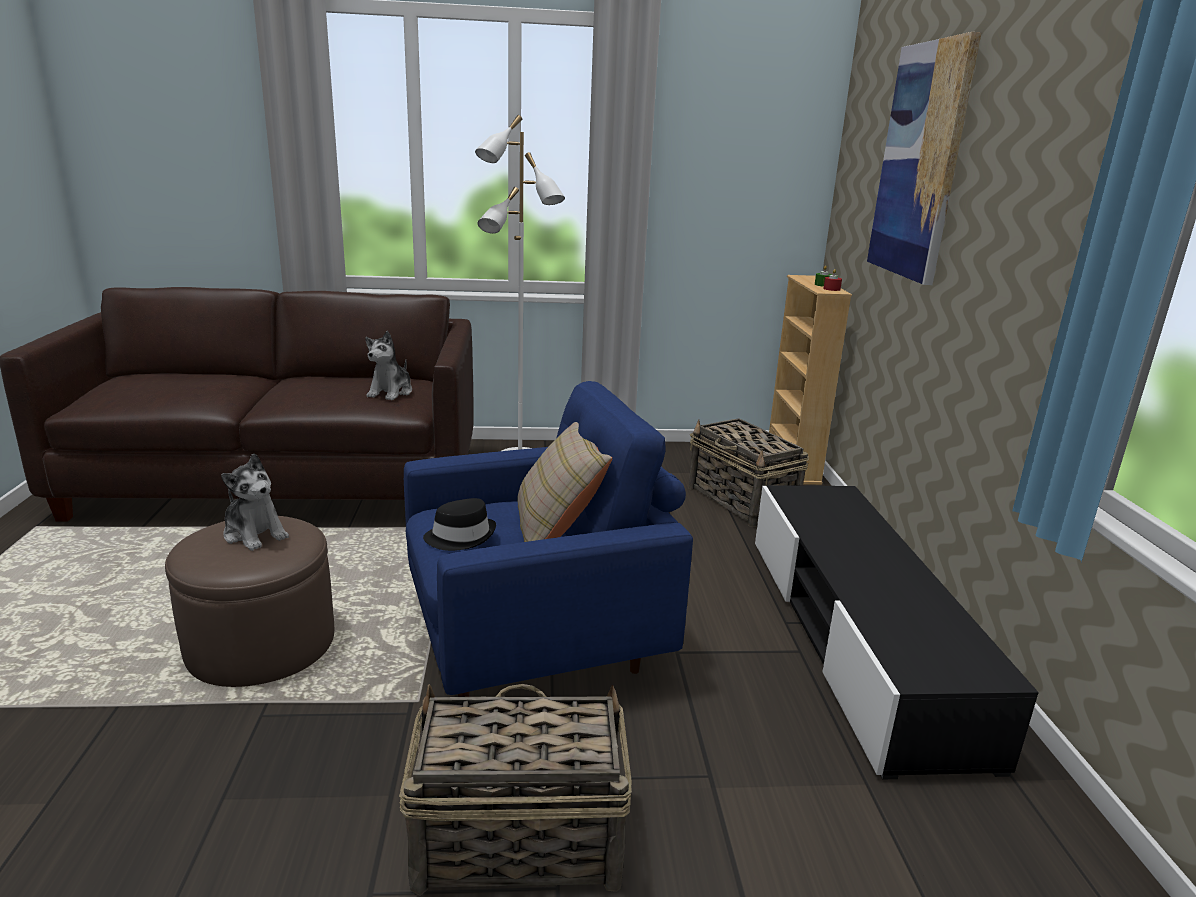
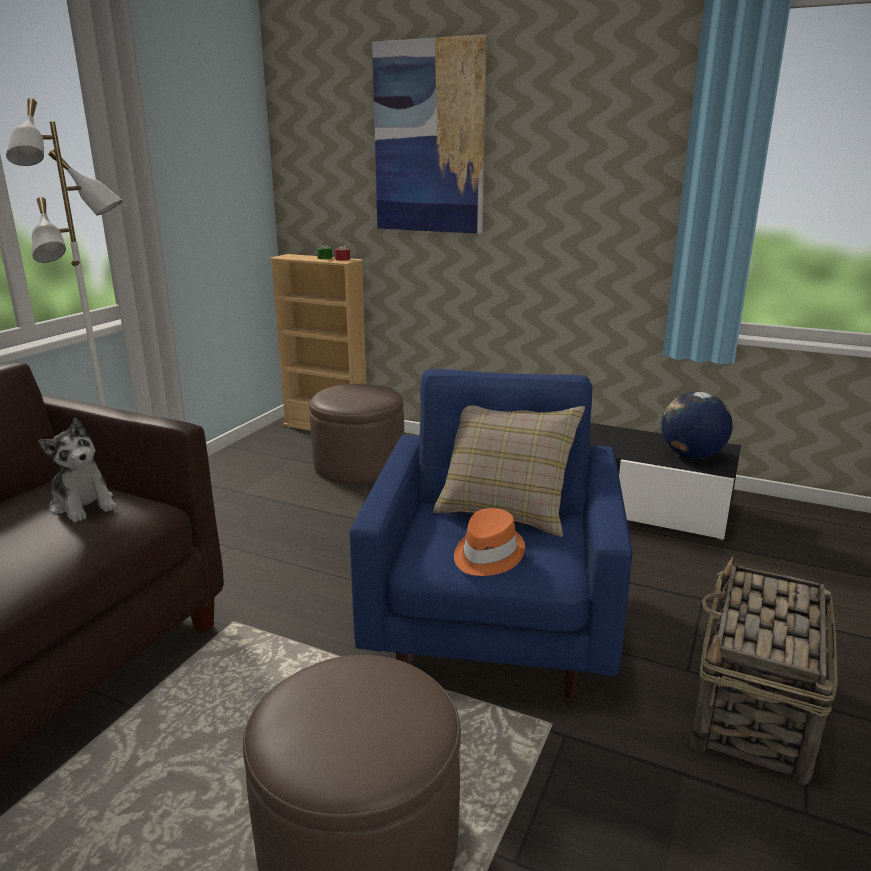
camera: 60 degrees left, 0 degrees up
plush toy [221,453,289,551] -> none
black hat [423,498,496,551] -> orange hat [454,508,525,576]
basket [689,418,809,527] -> brown ottoman [309,384,404,483]
none -> globe [661,392,733,459]

